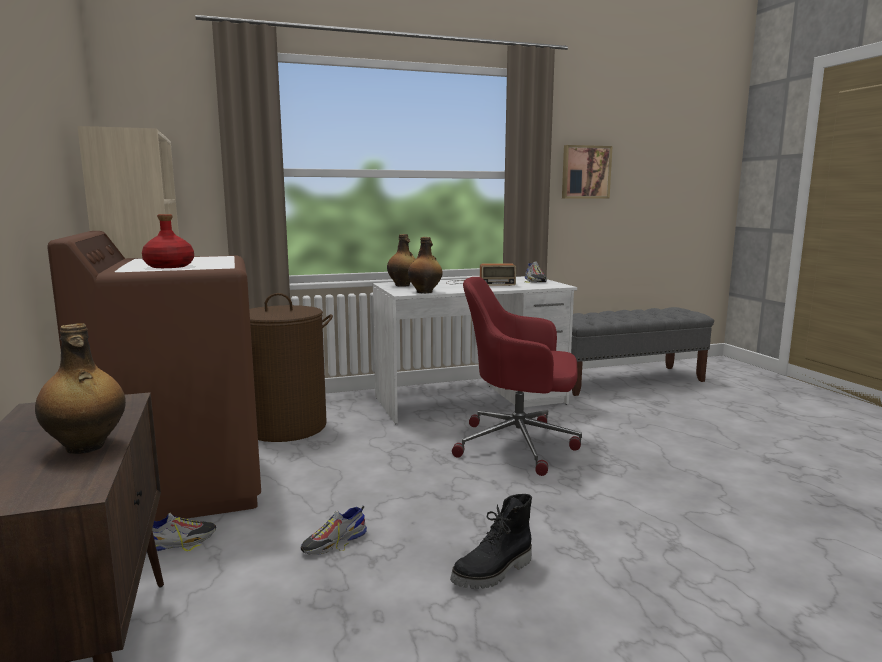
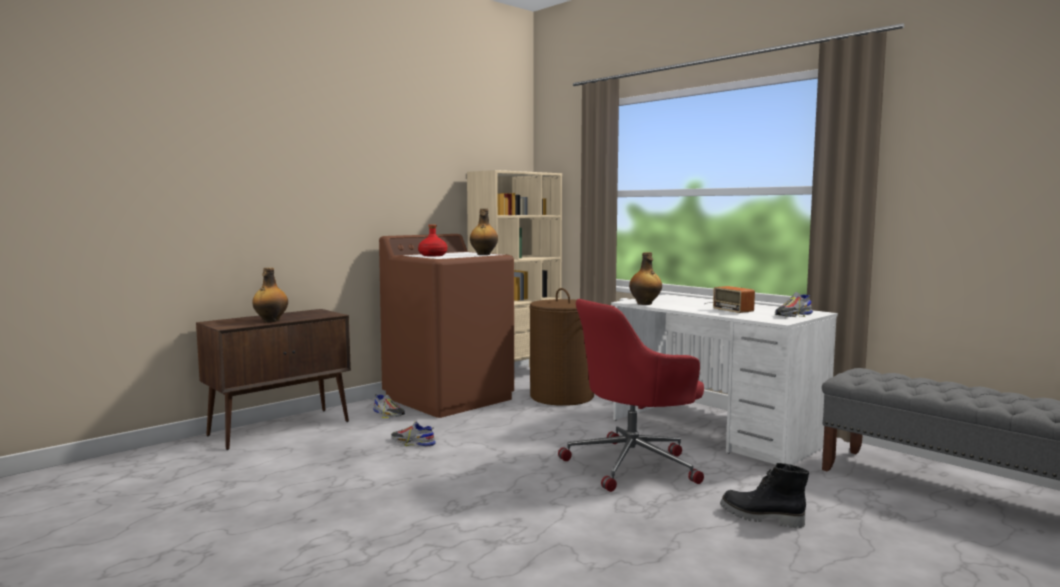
camera: 65 degrees right, 5 degrees down
bottle [387,234,416,287] -> bottle moved to [470,209,498,255]
black boot [450,494,532,589] -> black boot moved to [720,463,809,528]
red office chair [452,277,582,476] -> red office chair turned 105 degrees counterclockwise [558,299,704,492]
picture [562,145,612,198] -> none

